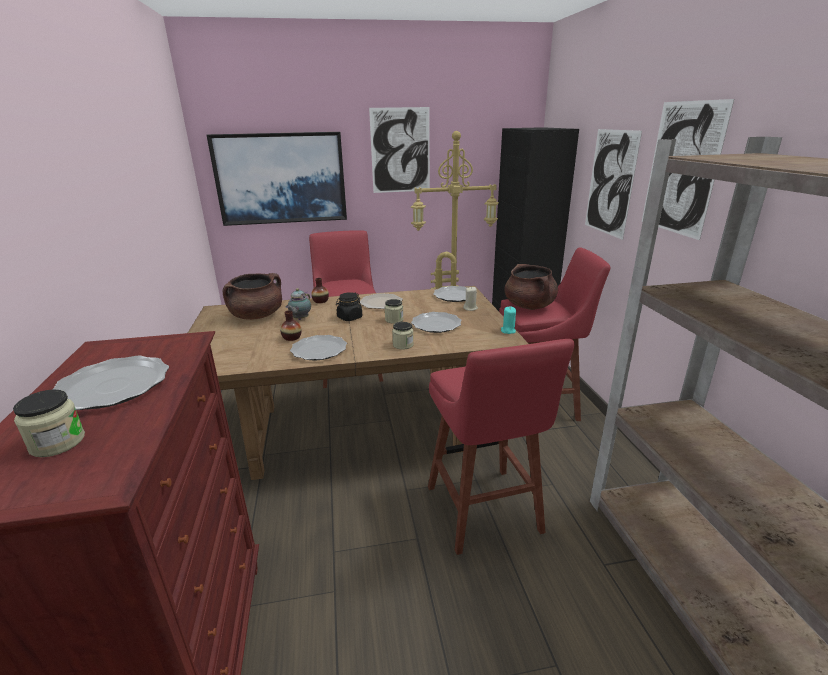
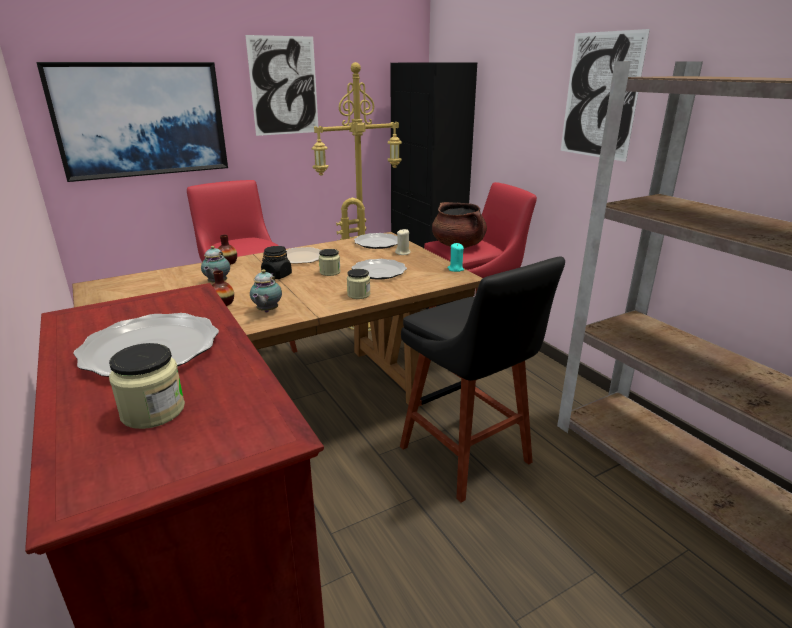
camera: 20 degrees left, 0 degrees up
brown cooking pot [223,273,282,320] -> none
plate [290,335,347,361] -> teapot [250,269,282,312]
red stool [428,339,575,555] -> black stool [400,257,565,503]
picture [585,129,642,240] -> none

